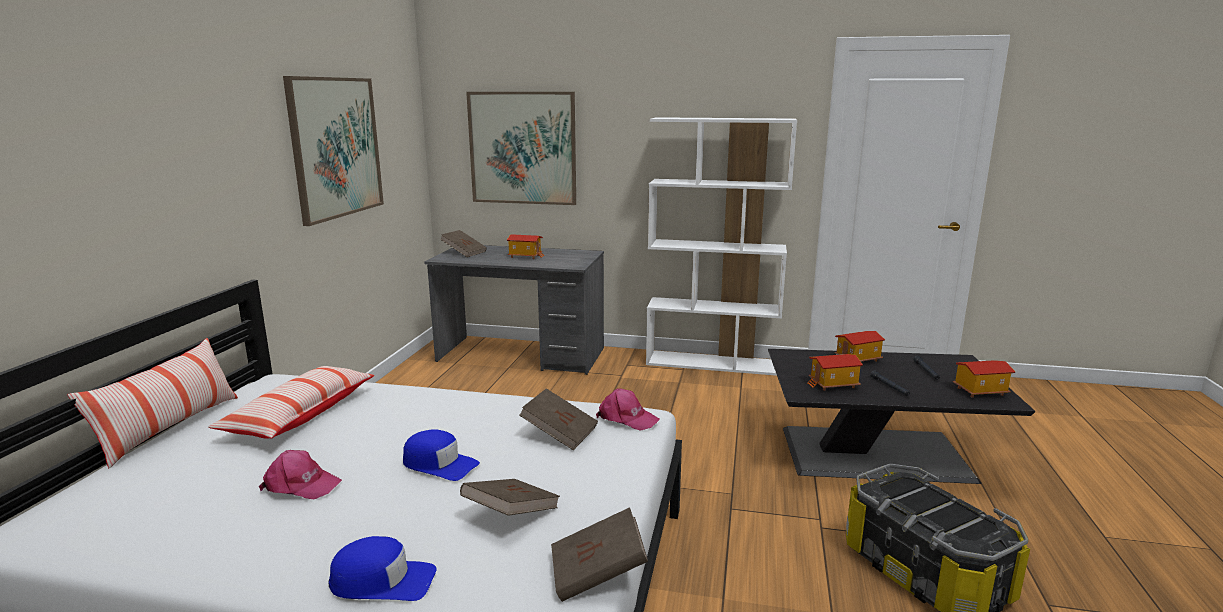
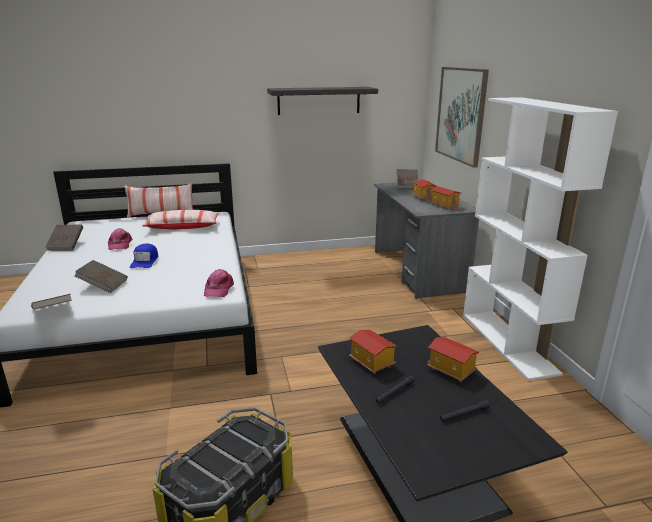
camera: 65 degrees right, 5 degrees up
picture [283,76,384,226] -> shelf [267,87,378,115]
blue cap [328,536,437,601] -> none
brown book [519,388,598,450] -> brown book moved to [45,225,83,251]
toy house [953,360,1015,398] -> toy house moved to [430,186,462,210]

